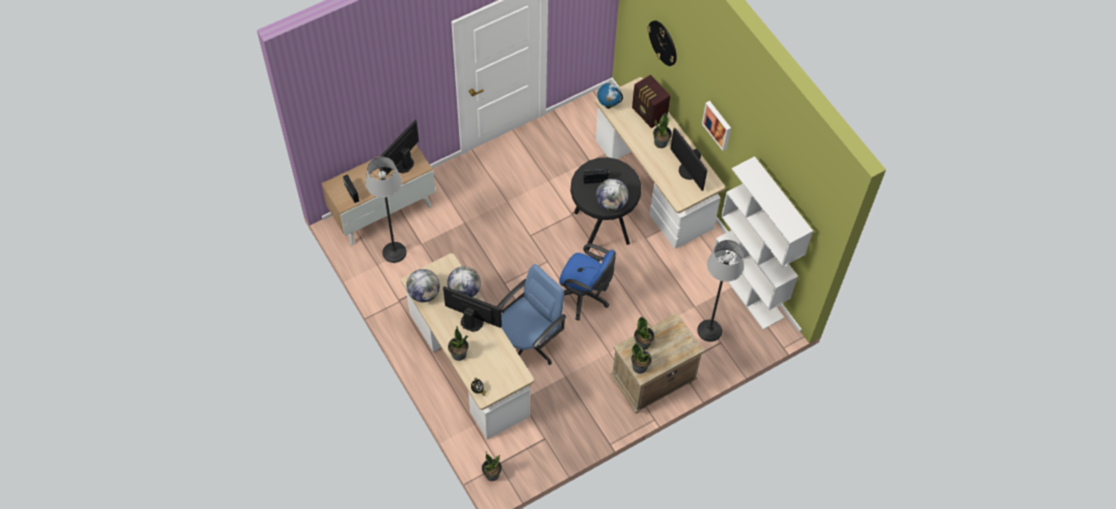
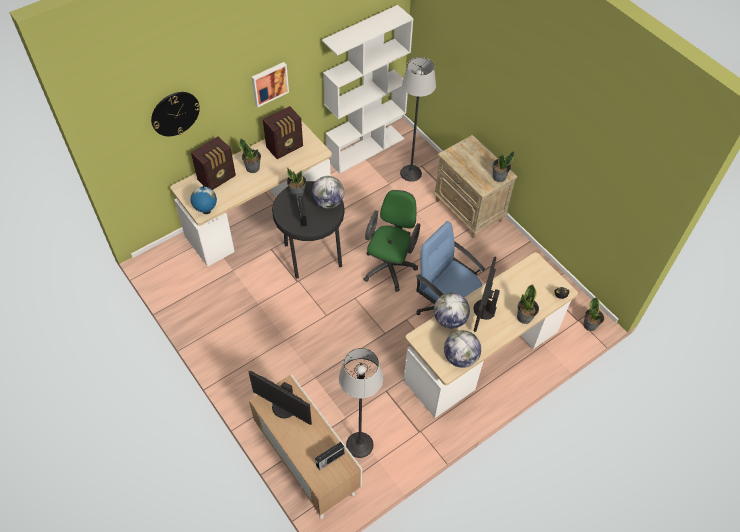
camera: 95 degrees left, 5 degrees down
blue office chair [559,244,616,320] -> green office chair [363,190,420,292]
potted plant [634,317,655,350] -> potted plant moved to [287,167,306,198]
monitor [670,128,707,191] -> radio [263,106,303,159]

